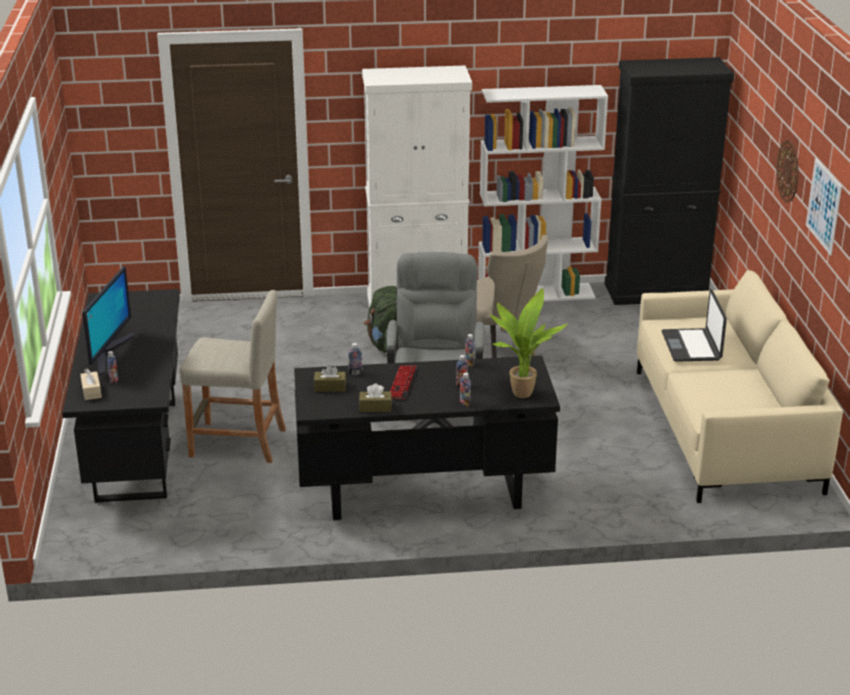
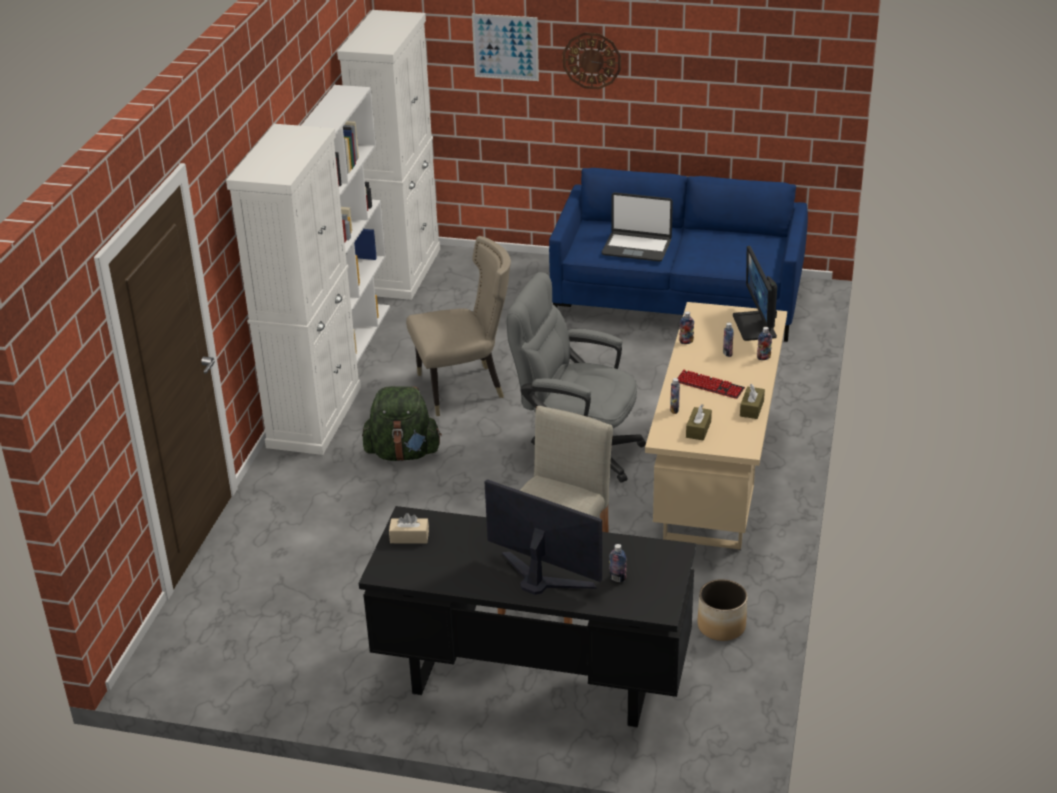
camera: 70 degrees left, 5 degrees up
beige tissue box [80,369,102,400] -> beige tissue box moved to [389,513,429,543]
black desk [294,356,560,520] -> beige desk [645,302,787,550]
potted plant [490,288,568,398] -> monitor [733,246,777,341]
black cabinet [605,57,734,305] -> white cabinet [337,10,440,300]
beige sofa [637,270,843,503] -> blue sofa [549,168,808,342]
picture [806,158,842,256] -> picture moved to [472,14,539,81]
none -> planter [698,579,748,641]

